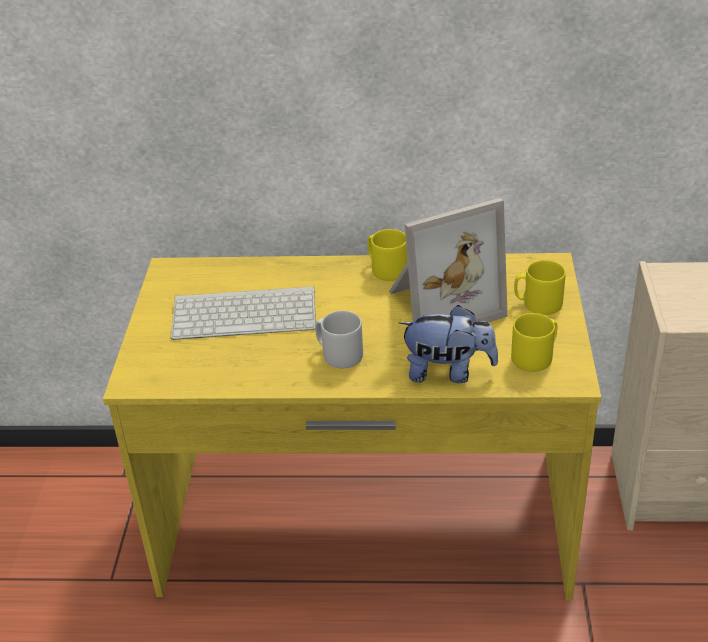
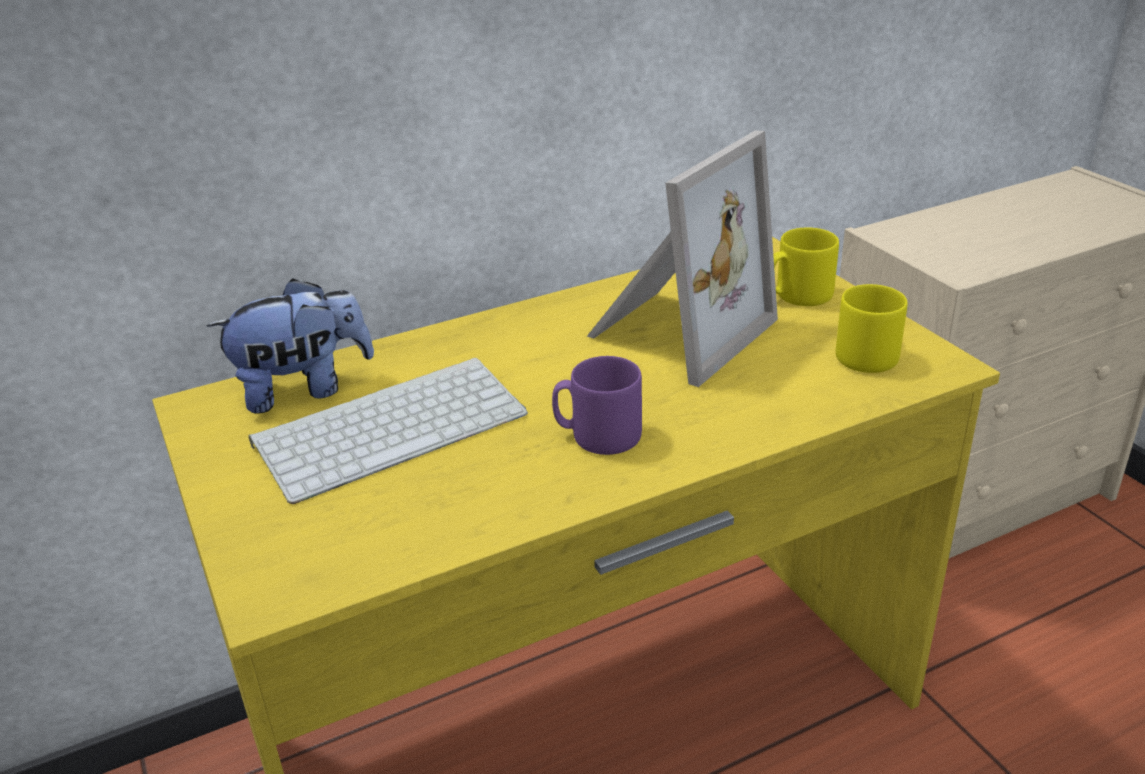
camera: 30 degrees left, 5 degrees down
grey mug [315,311,363,368] -> purple mug [552,356,642,455]
yellow mug [367,229,408,281] -> none
plush toy [399,305,498,383] -> plush toy moved to [206,278,374,414]

